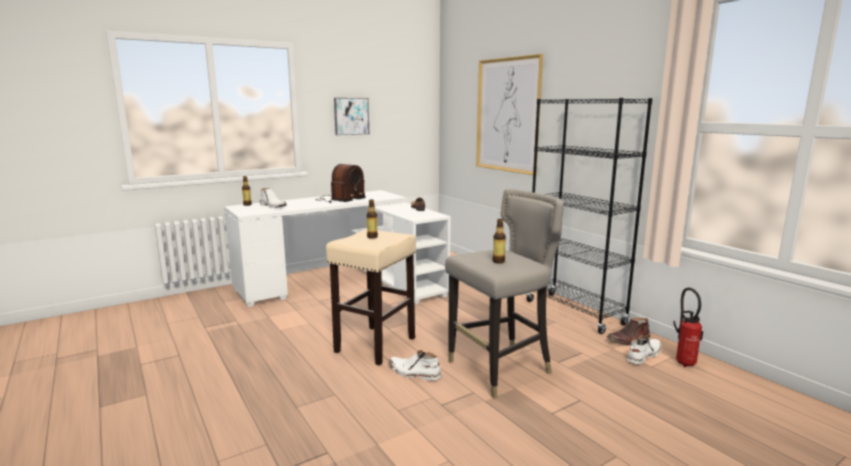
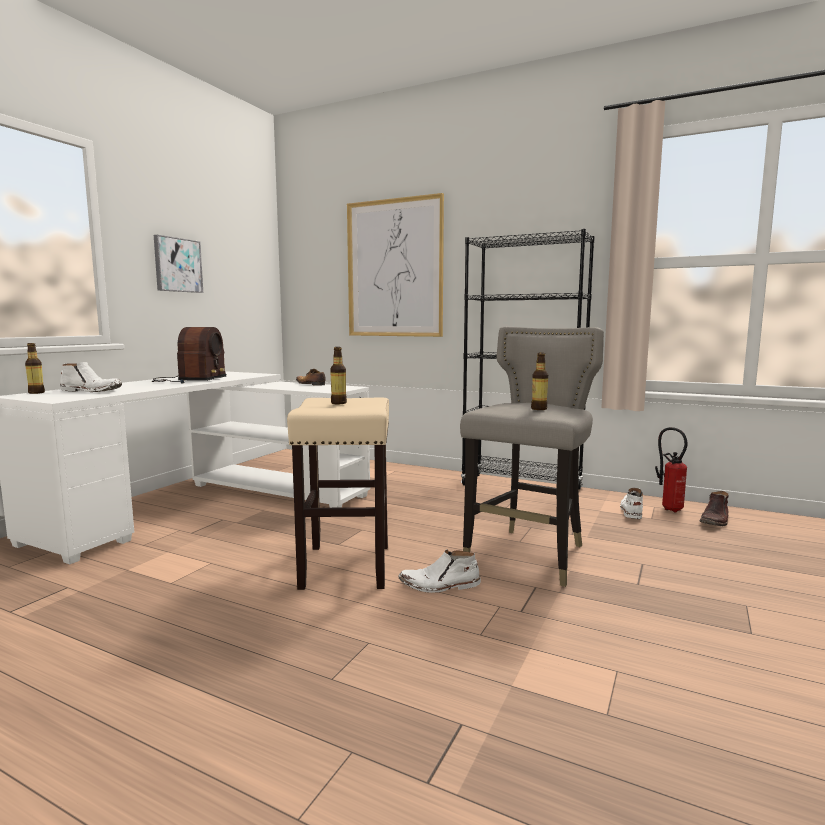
camera: 30 degrees left, 5 degrees down
brown boot [607,318,650,345] -> brown boot moved to [700,491,729,526]

